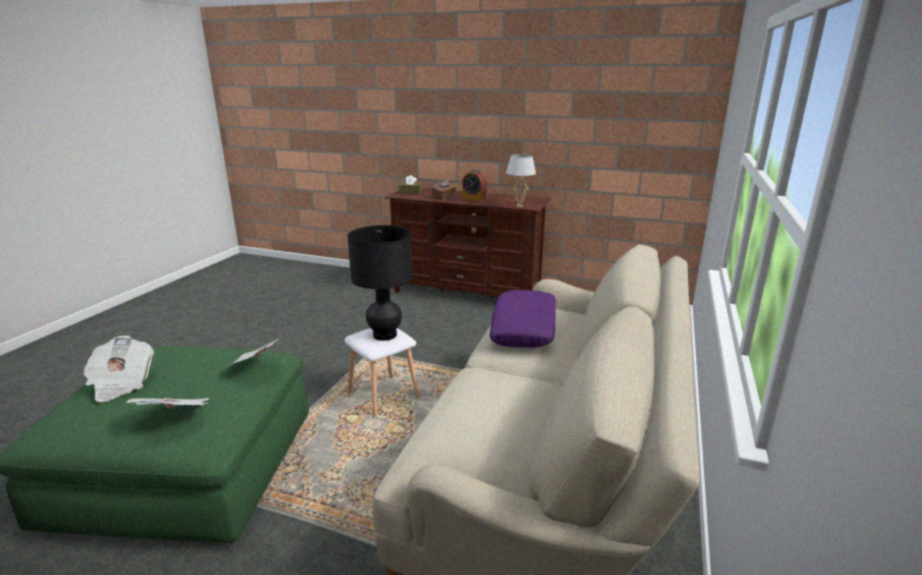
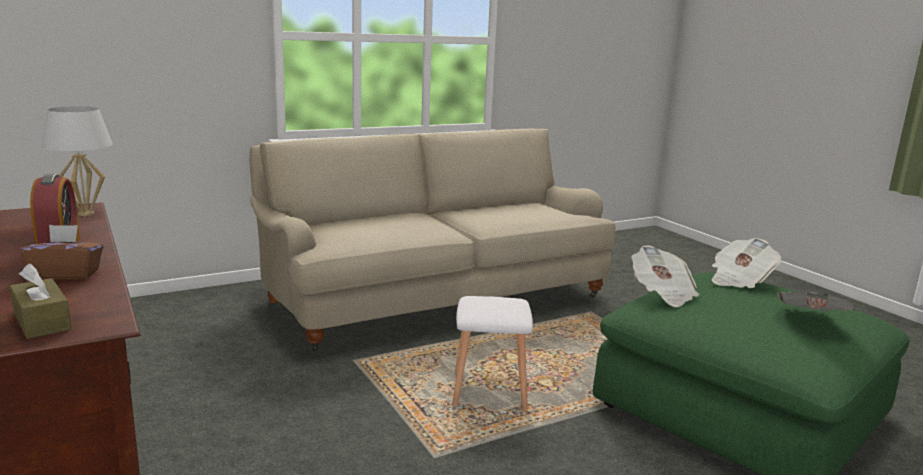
camera: 140 degrees left, 5 degrees down
black table lamp [347,225,412,341] -> none
purple pillow [490,290,556,347] -> none

